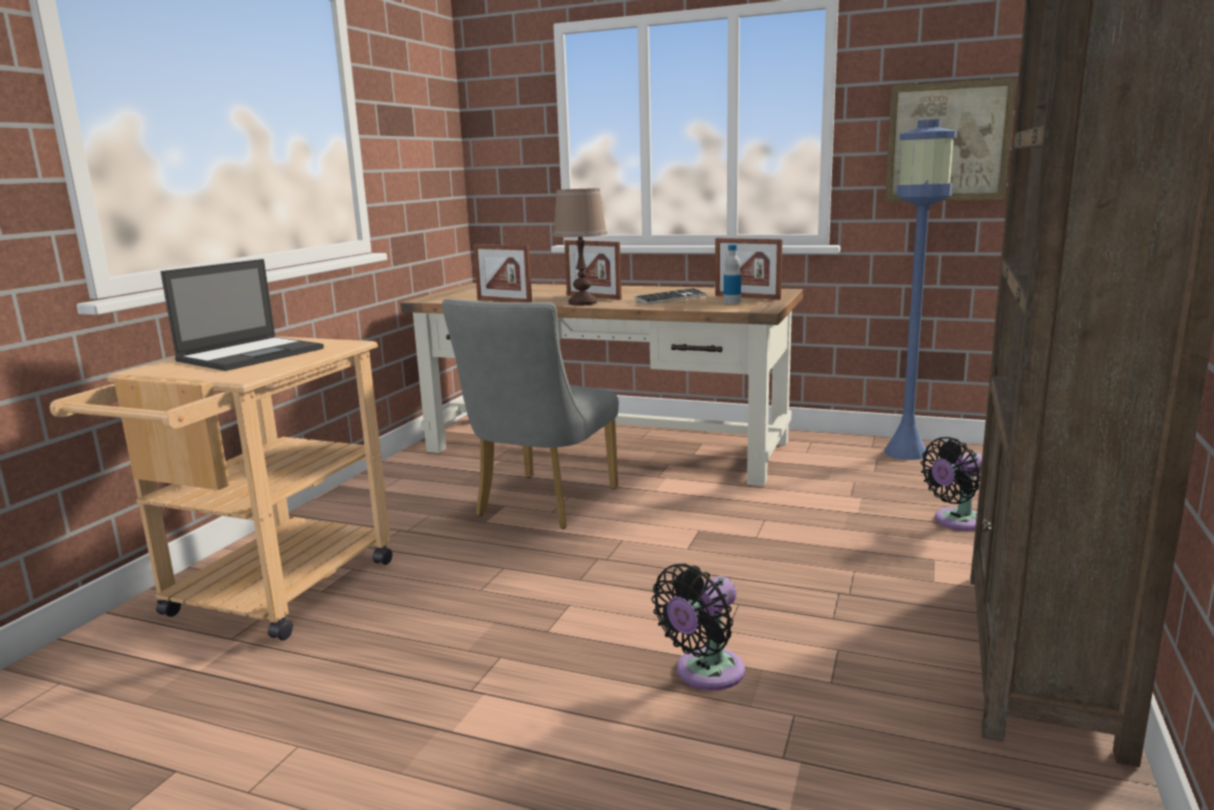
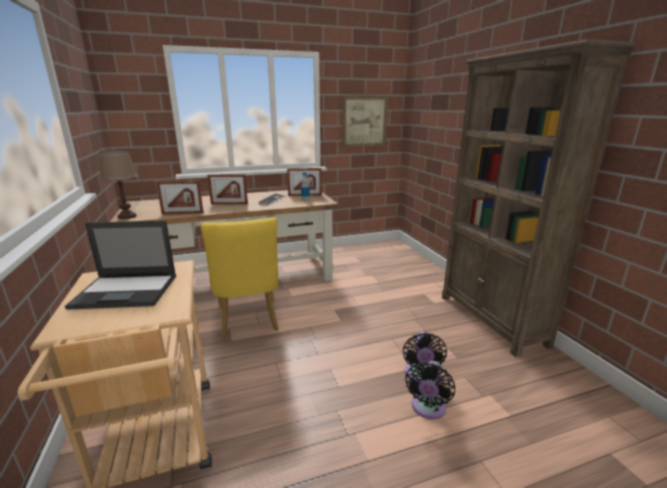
camera: 40 degrees left, 5 degrees up
laptop [160,259,324,371] -> laptop turned 90 degrees clockwise [65,221,176,310]
grey chair [442,299,619,529] -> yellow chair [201,217,279,339]
brown table lamp [553,188,607,305] -> brown table lamp moved to [98,150,137,219]
blue floor lamp [884,119,957,460] -> none
black fan [921,437,982,531] -> black fan moved to [405,361,455,419]

